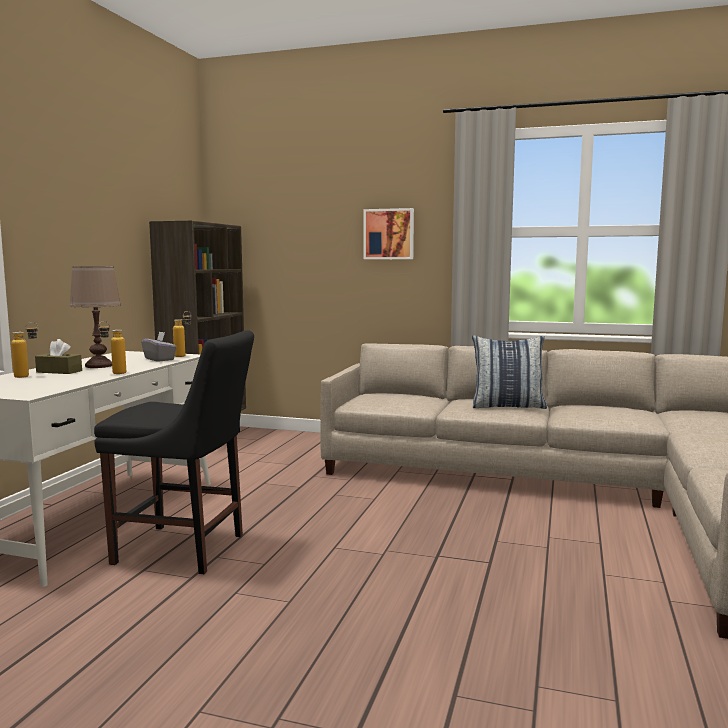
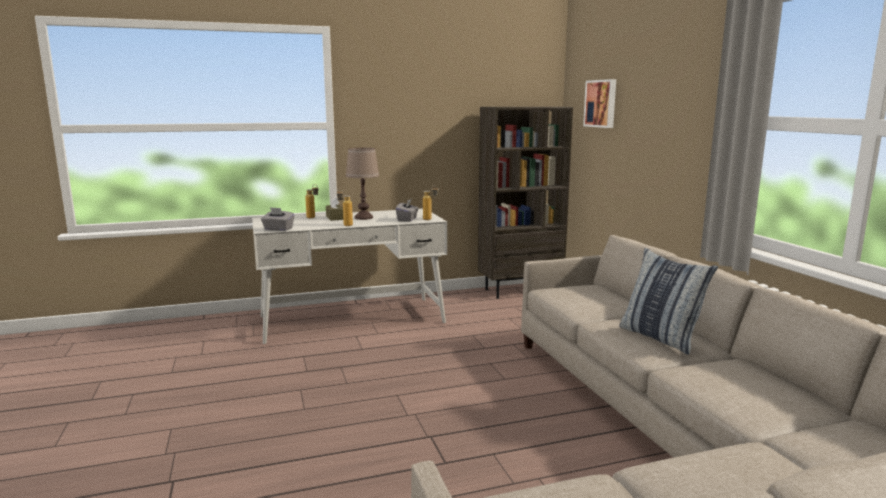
camera: 55 degrees right, 5 degrees up
black chair [94,330,254,574] -> none
picture [364,208,414,259] -> picture moved to [583,79,616,128]
none -> grey tissue box [261,207,295,231]

